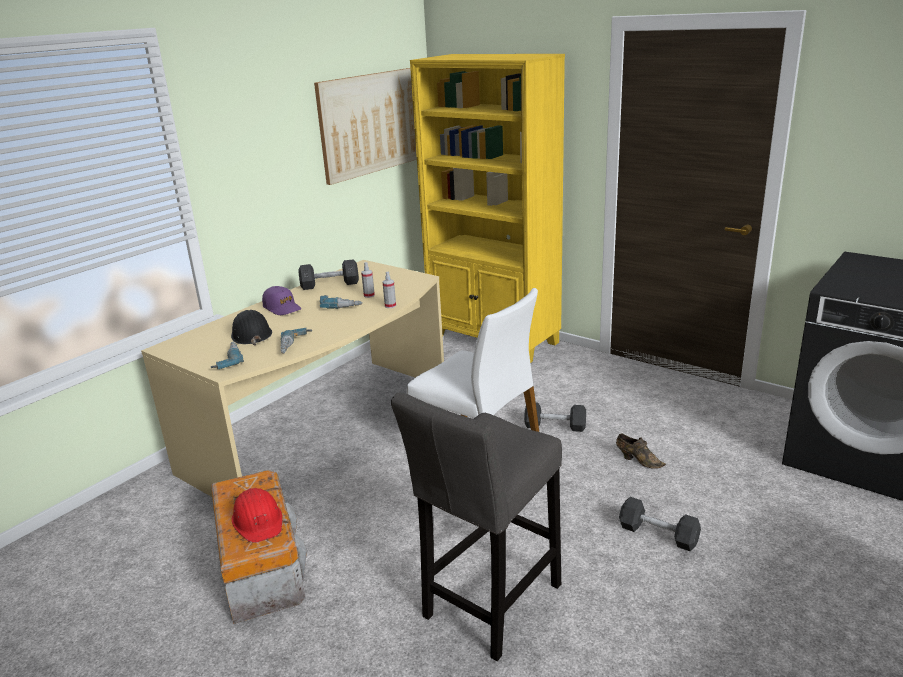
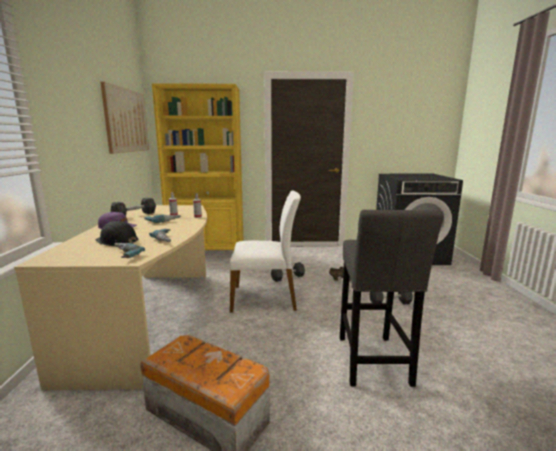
camera: 40 degrees left, 10 degrees down
red hard hat [232,488,283,543] -> none

